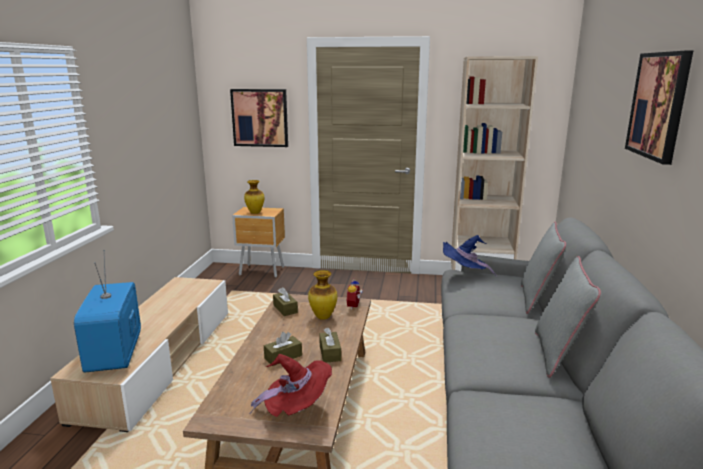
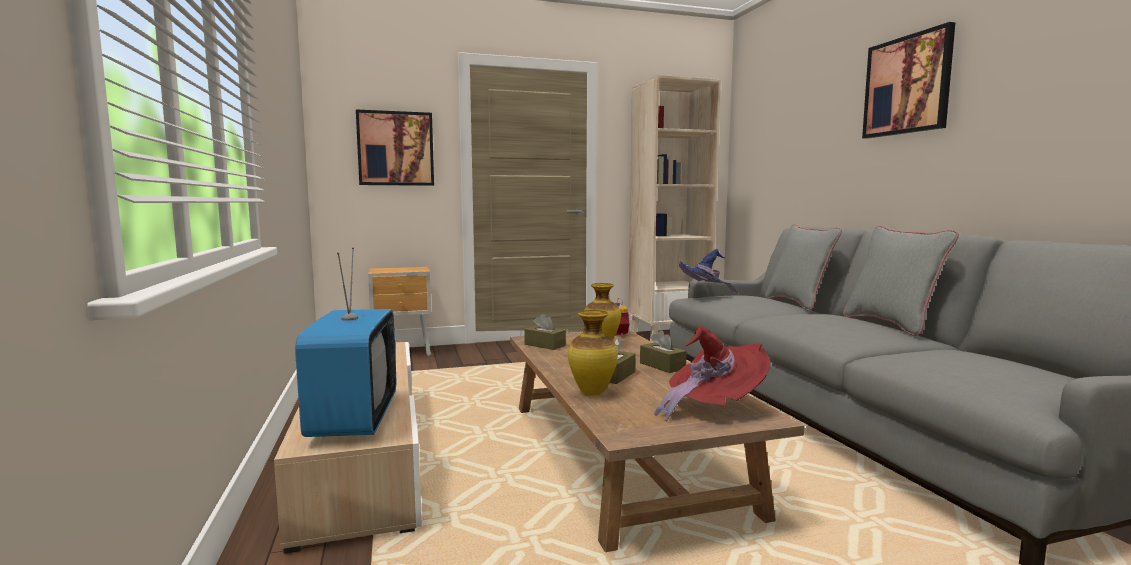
camera: 25 degrees left, 10 degrees down
television [74,250,141,373] -> television turned 150 degrees counterclockwise [295,248,397,437]
vase [244,180,264,214] -> vase moved to [568,310,618,395]

